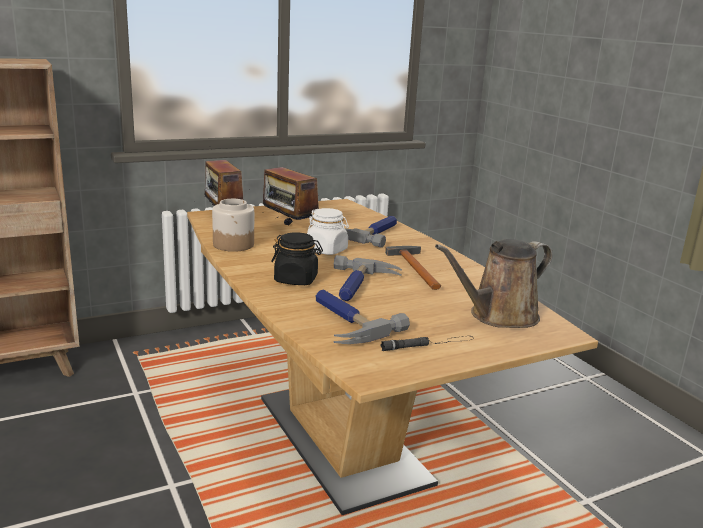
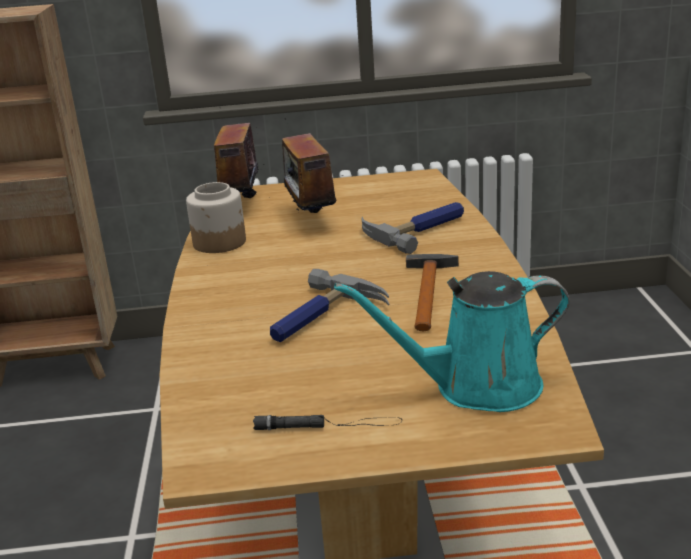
camera: 25 degrees right, 5 degrees up
black jar [271,232,323,285] -> none
white jar [307,208,349,255] -> none
hammer [316,289,410,344] -> none
brown watering can [435,239,553,328] -> turquoise watering can [334,271,570,412]

